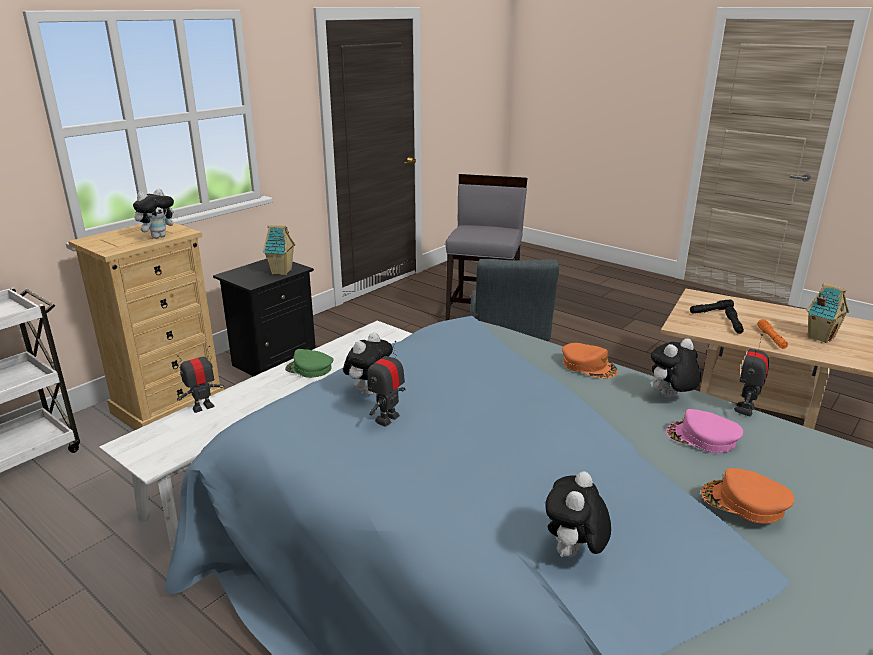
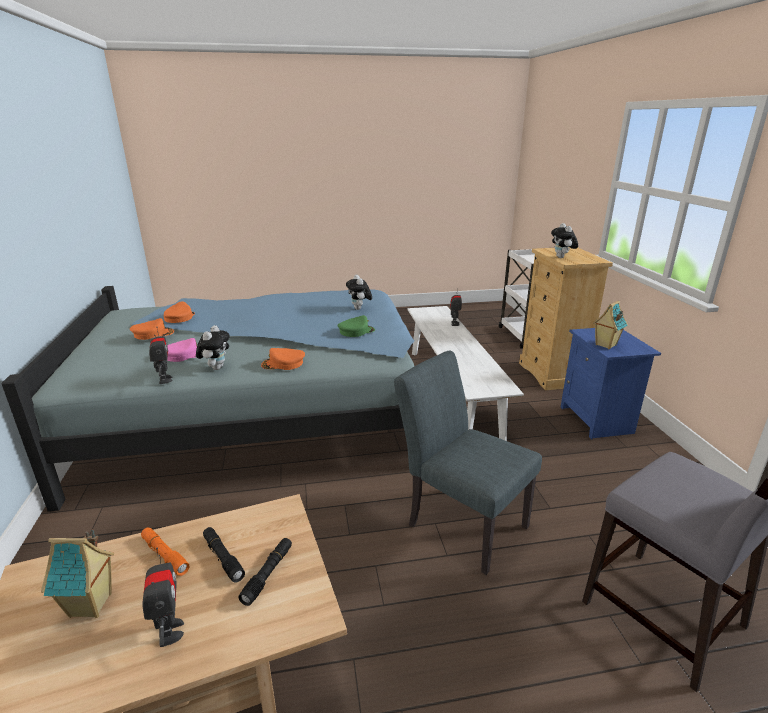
camera: 130 degrees right, 0 degrees up
black nightstand [213,259,316,377] -> blue nightstand [561,328,661,439]
green cap [285,349,333,378] -> green cap moved to [337,315,375,337]
toy robot [367,341,406,427] -> toy robot moved to [142,547,184,647]
plush toy [545,471,611,557] -> none
none -> orange cap [164,301,195,323]

